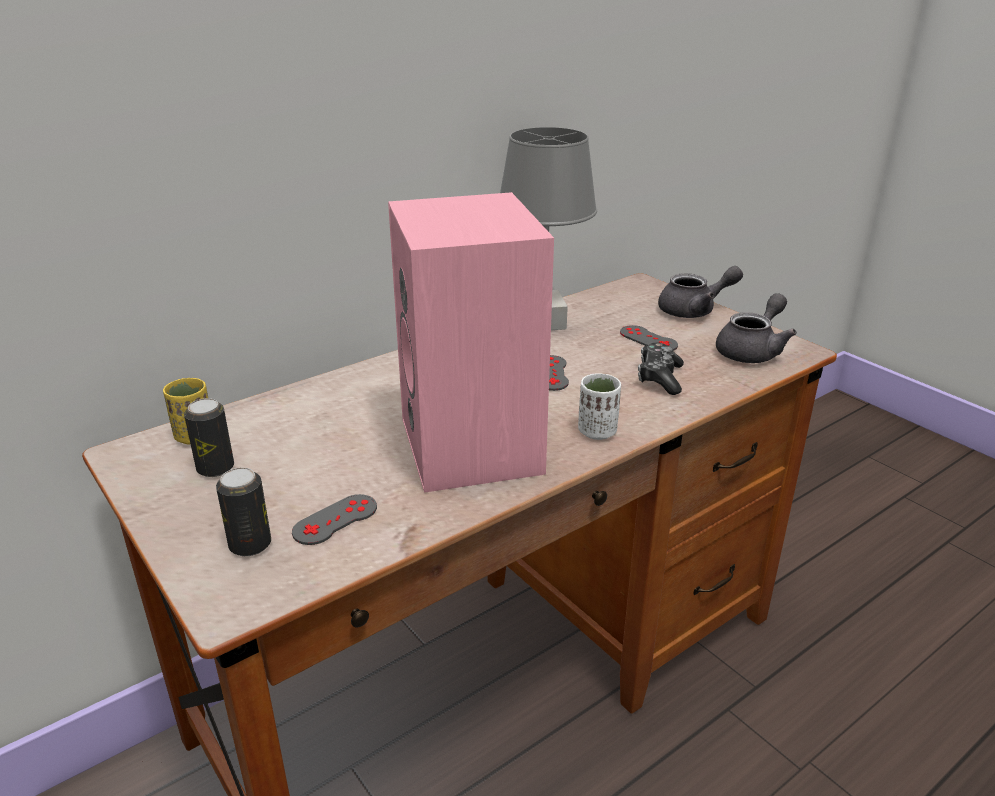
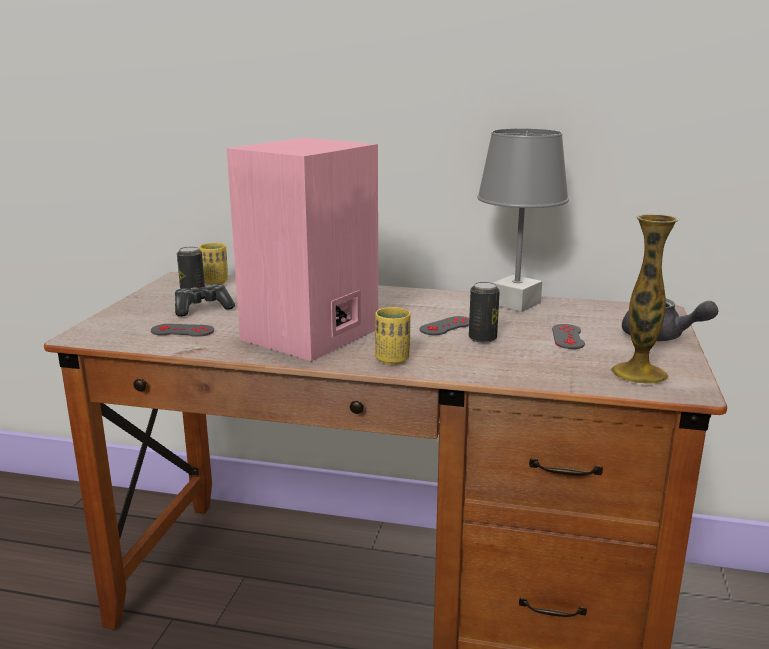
camera: 50 degrees right, 10 degrees down
can [216,468,271,556] -> can moved to [469,282,500,343]
white cup [578,373,621,440] -> yellow cup [375,307,411,365]
game controller [638,343,684,395] -> game controller moved to [175,284,235,317]
grey teapot [716,293,797,363] -> vase [610,214,679,384]

